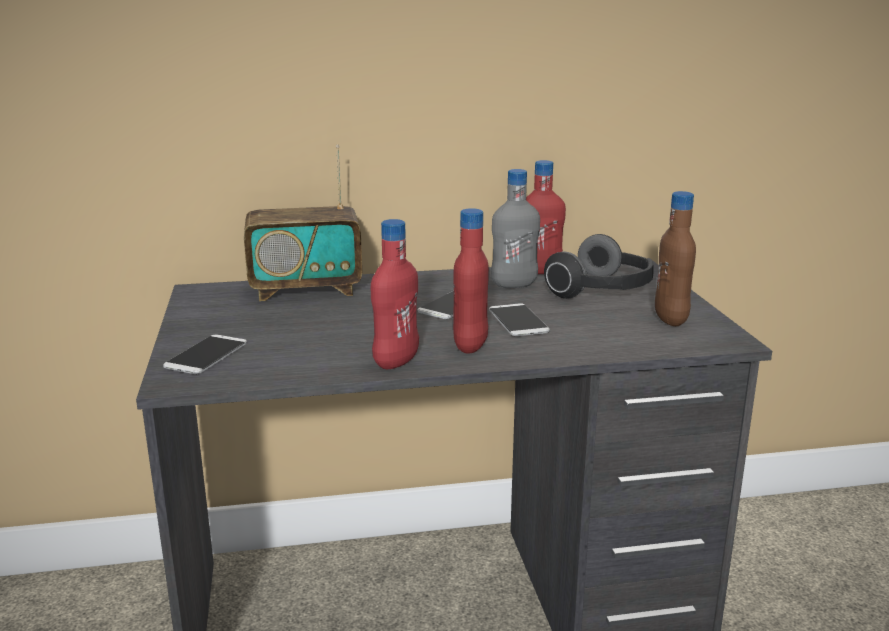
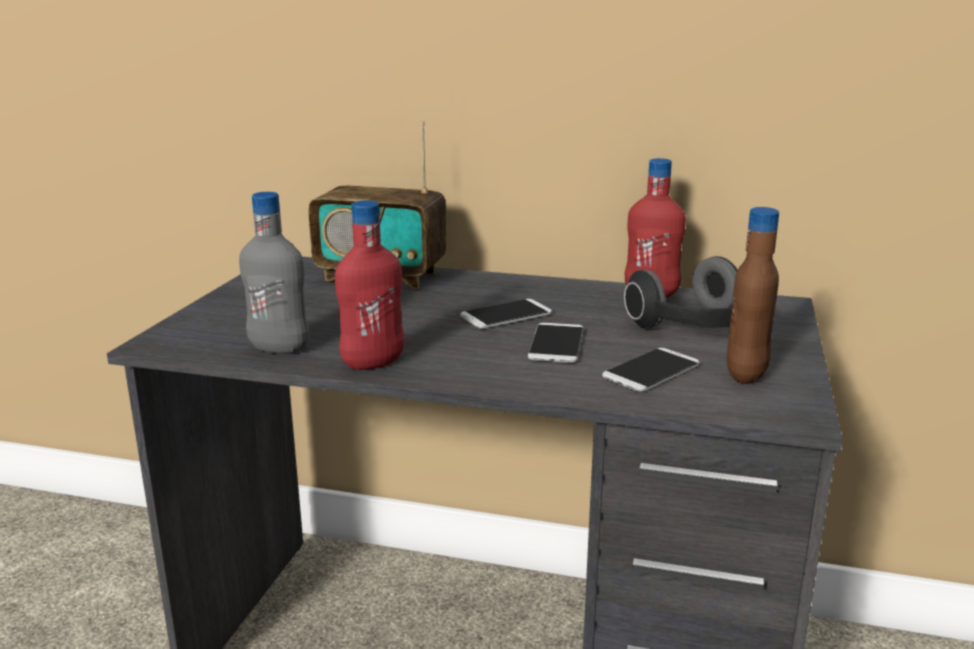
camera: 25 degrees right, 0 degrees up
phone [163,334,247,374] -> phone moved to [602,348,699,392]
red bottle [453,208,489,354] -> none
grey bottle [491,169,540,288] -> grey bottle moved to [239,192,309,354]

